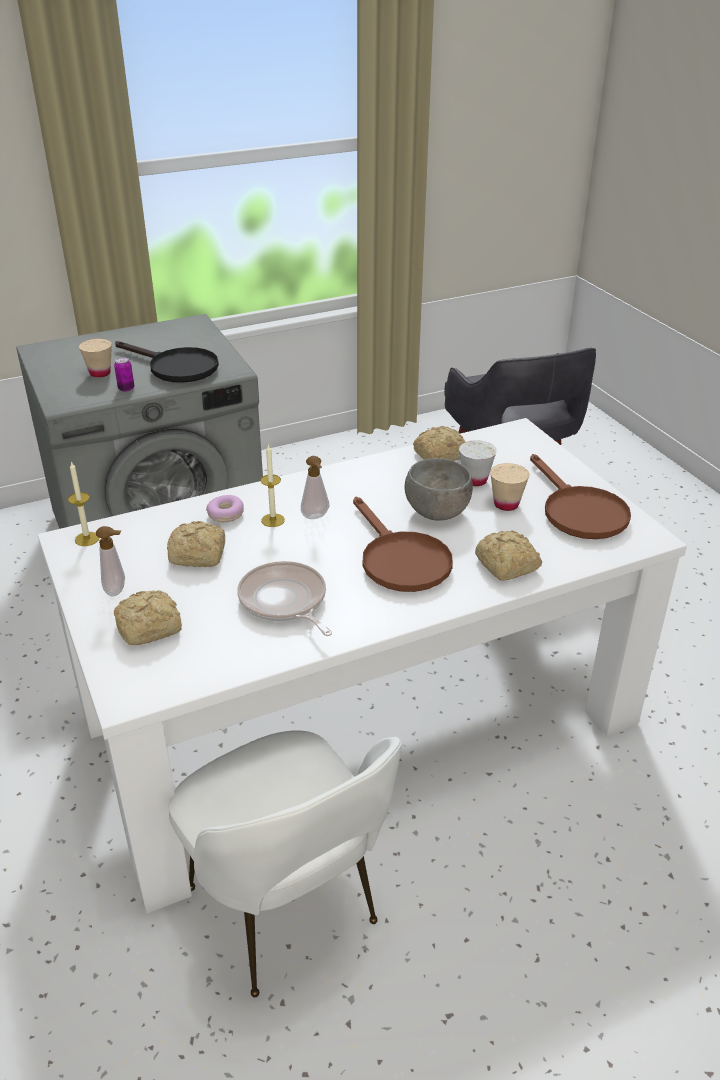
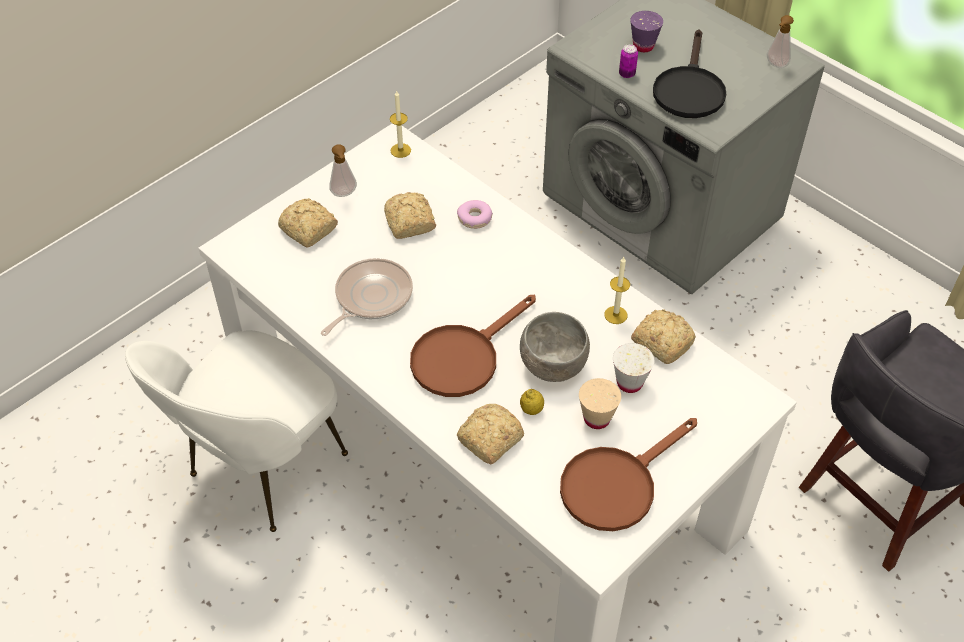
camera: 70 degrees right, 15 degrees up
beige cup [79,339,112,378] -> purple cup [630,11,663,52]
candle [260,444,285,527] -> candle moved to [604,257,630,324]
soap dispenser [301,456,329,519] -> soap dispenser moved to [766,15,794,68]
none -> lemon [520,389,544,415]

